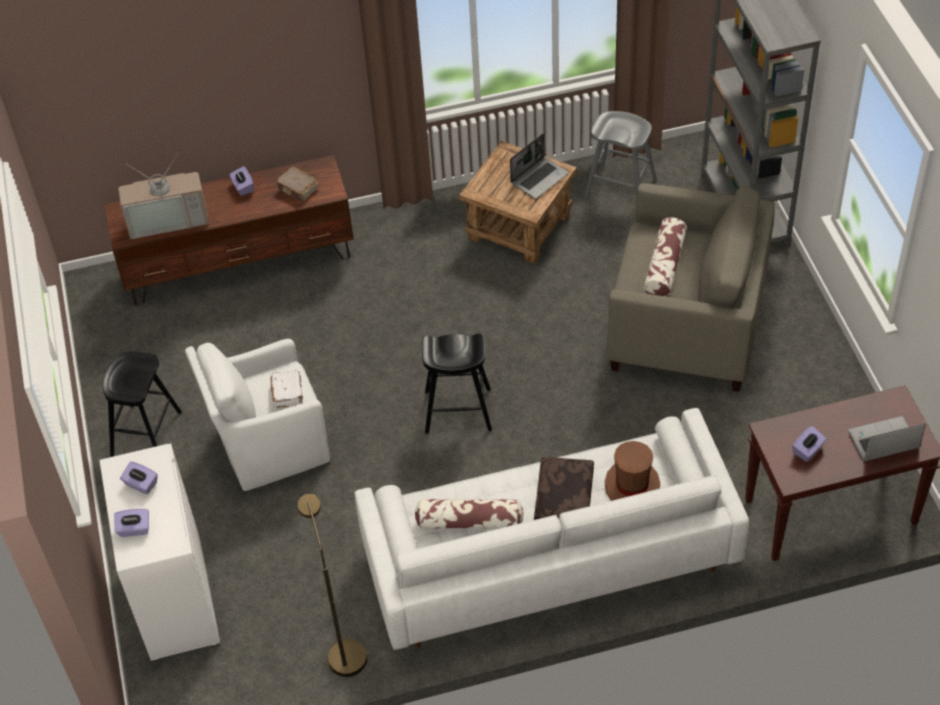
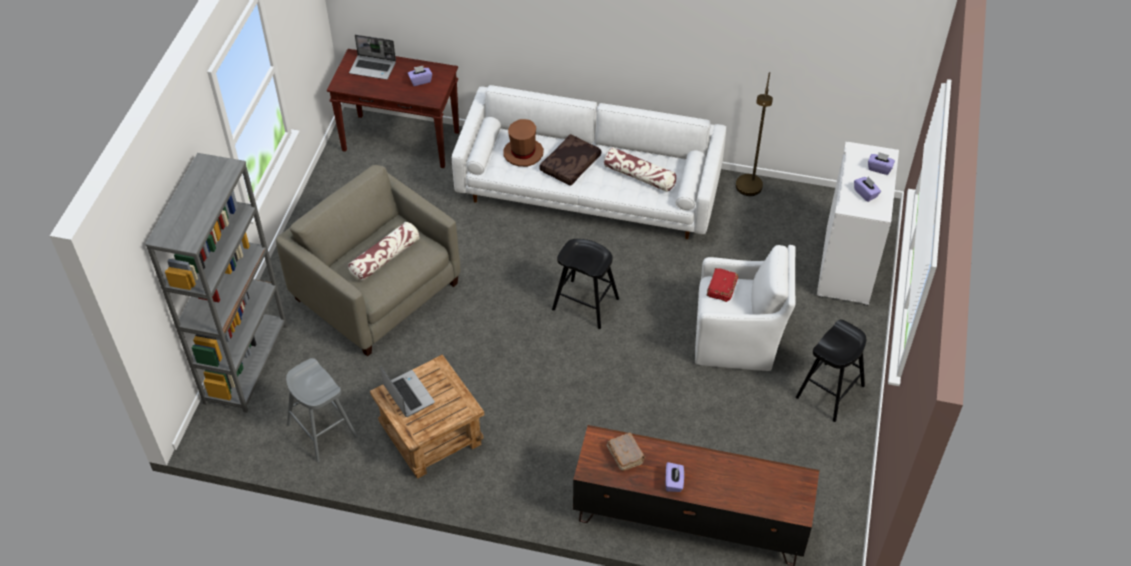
camera: 155 degrees left, 0 degrees up
television [118,154,209,239] -> none
white book [270,370,303,408] -> red book [707,268,738,302]
laptop [510,133,569,199] -> laptop turned 75 degrees clockwise [380,366,435,417]

